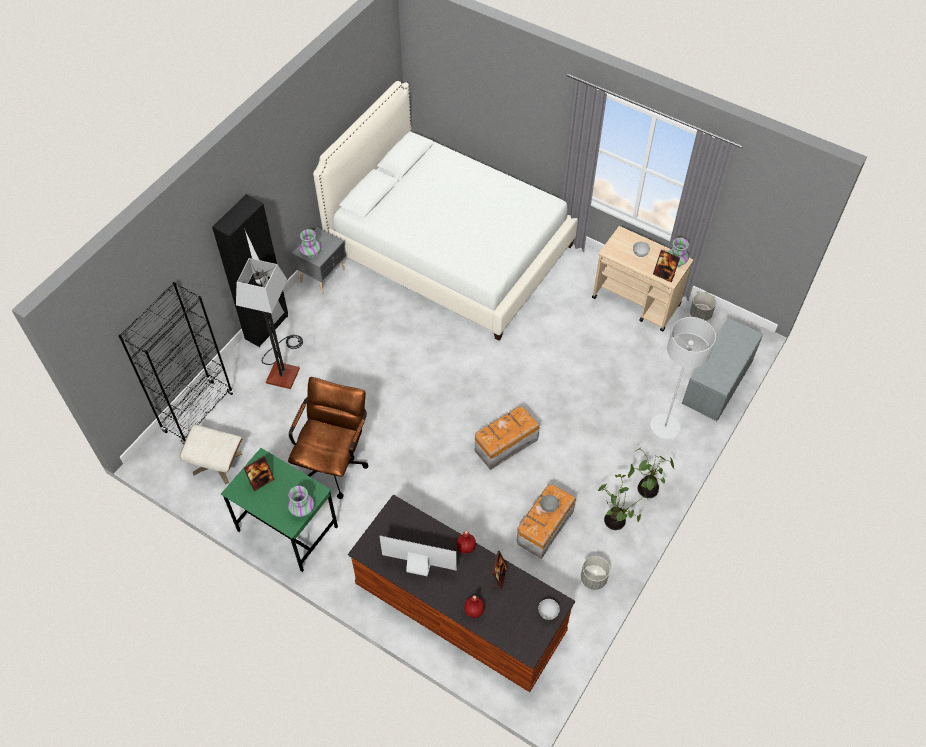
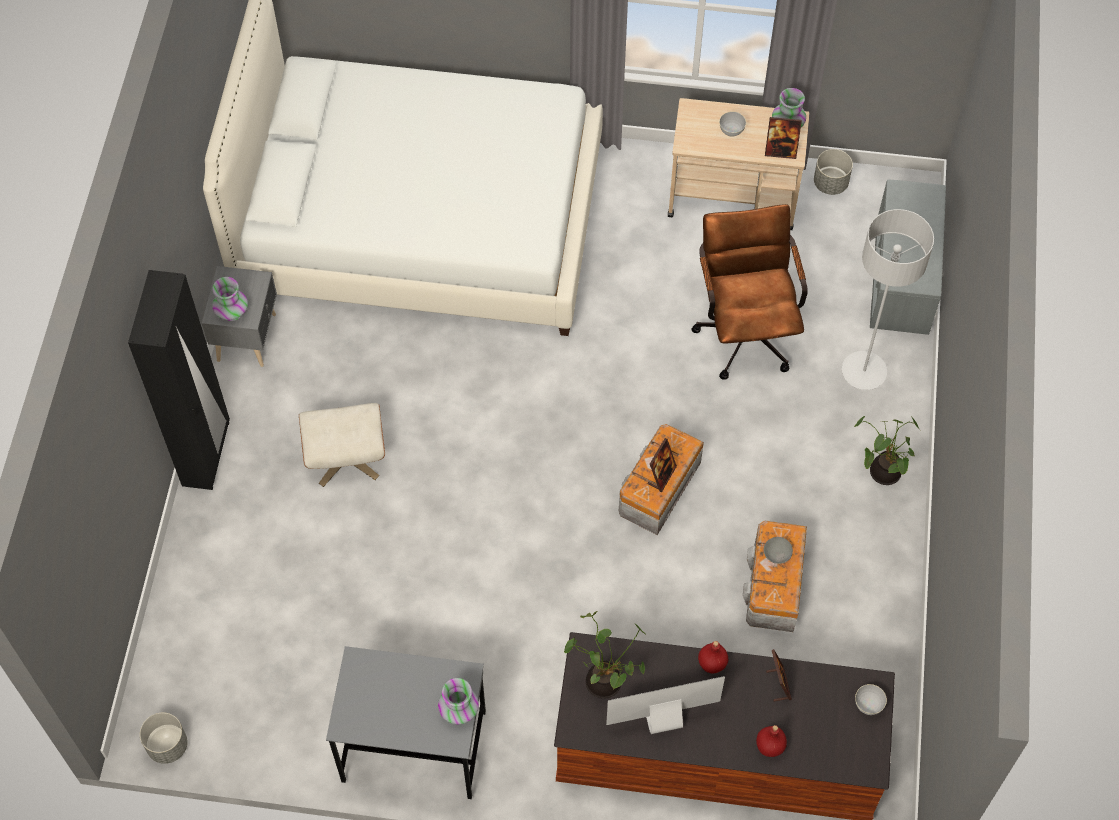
camera: 25 degrees left, 5 degrees up
black bookcase [118,282,233,444] -> none
beige ottoman [180,425,243,484] -> beige ottoman moved to [299,403,385,487]
green desk [221,448,338,572] -> grey desk [326,646,486,799]
floor lamp [236,258,303,389] -> none
picture frame [244,456,274,491] -> picture frame moved to [648,438,677,492]
brown office chair [288,377,368,499] -> brown office chair moved to [691,204,808,379]
grey planter [581,556,610,590] -> grey planter moved to [140,713,188,764]
potted plant [598,474,647,530] -> potted plant moved to [564,611,646,699]

